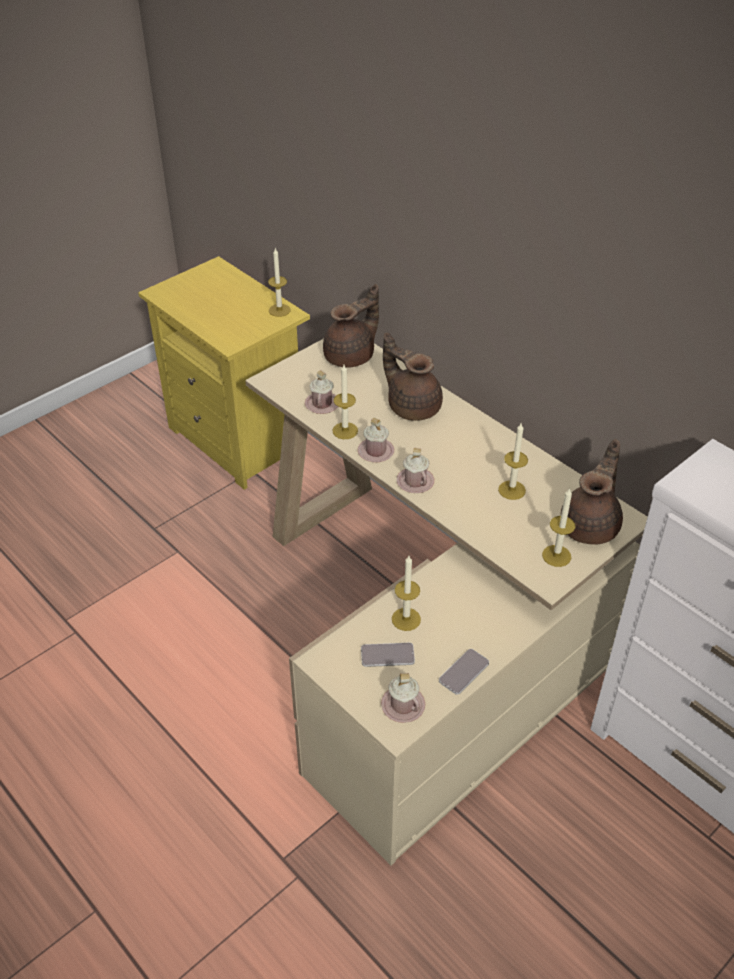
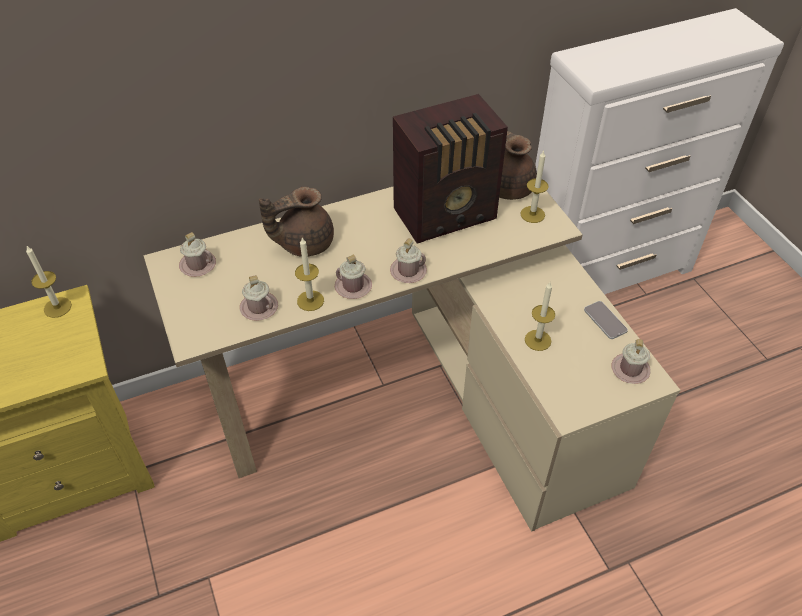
camera: 70 degrees left, 5 degrees up
brown teapot [323,284,379,368] -> pink mug [179,232,216,277]
phone [361,643,415,667] -> none
candle [498,423,528,500] -> radio [393,94,508,244]

